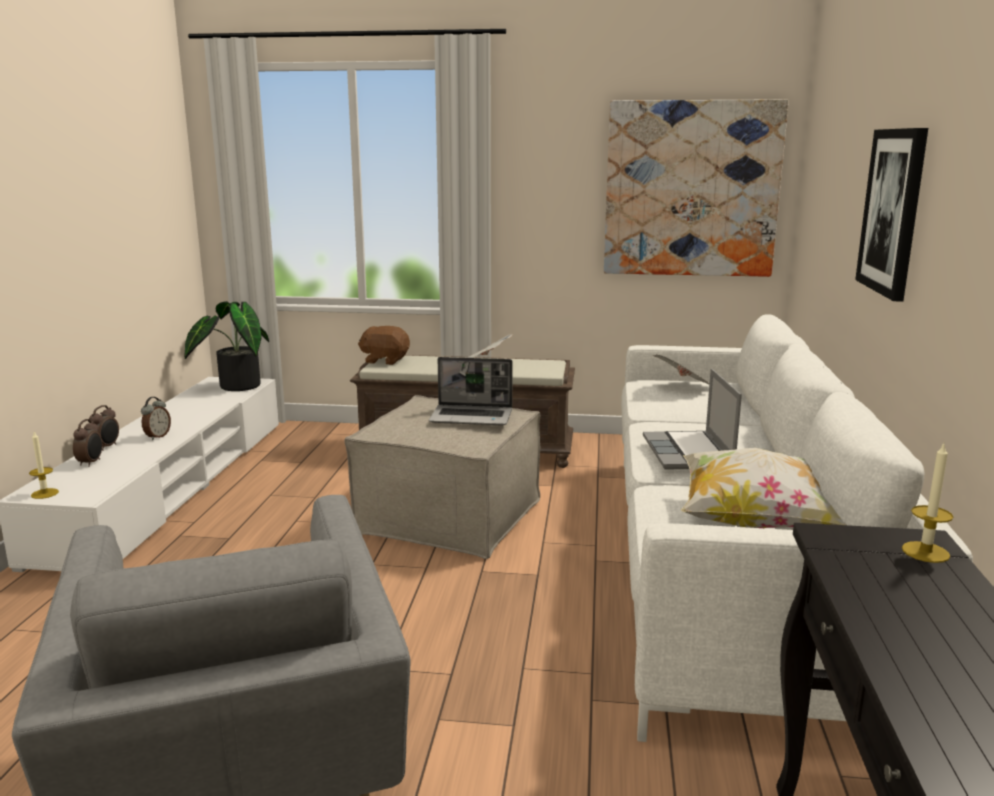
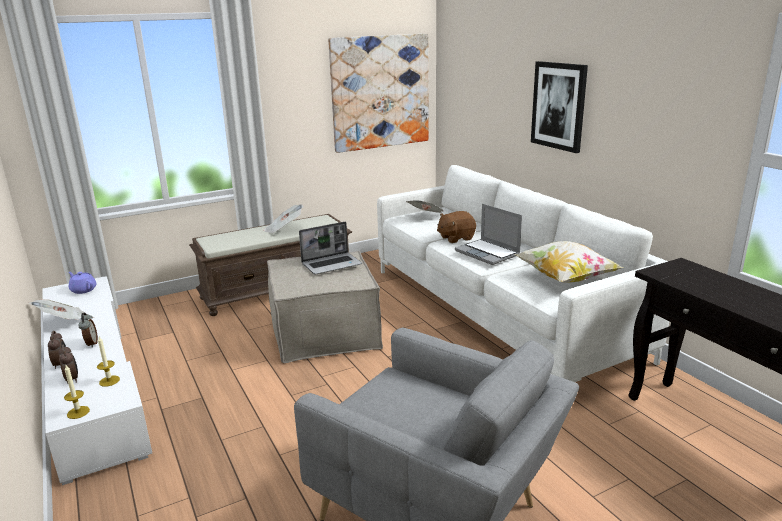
camera: 35 degrees left, 5 degrees up
potted plant [184,301,269,391] -> purple teapot [69,272,96,294]
brown plush toy [358,326,410,365] -> brown plush toy moved to [437,211,476,243]
candle [902,444,953,563] -> candle moved to [97,336,120,387]
none -> newspaper [29,299,94,320]

